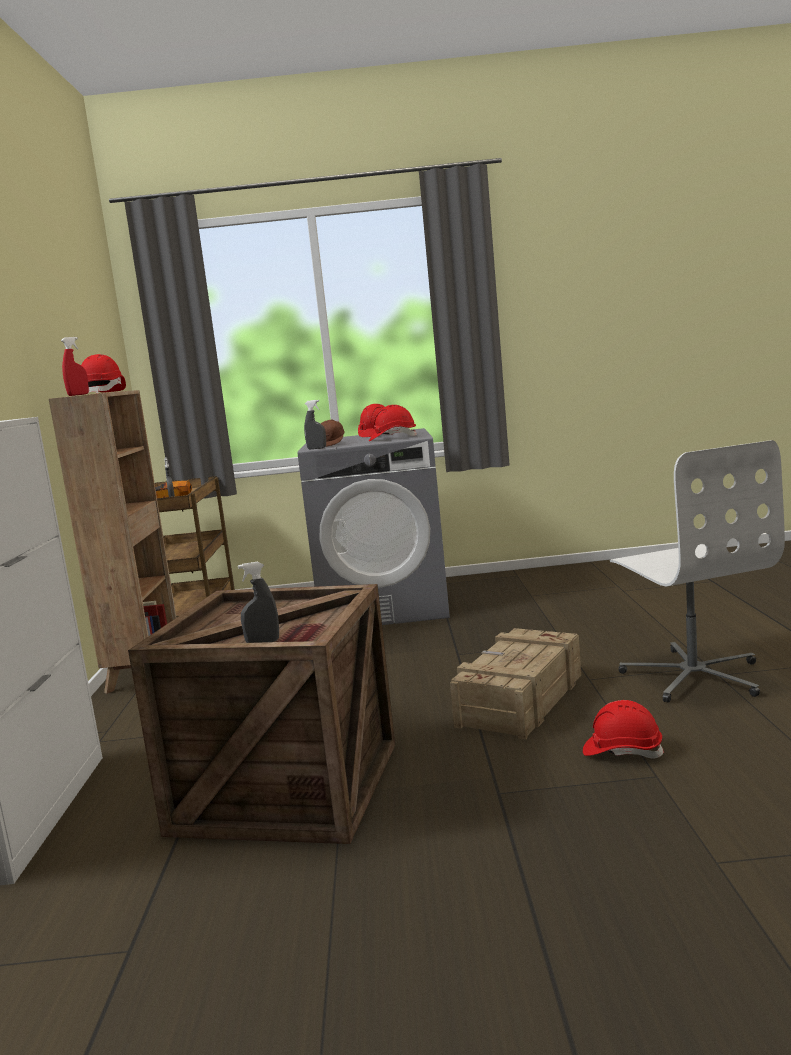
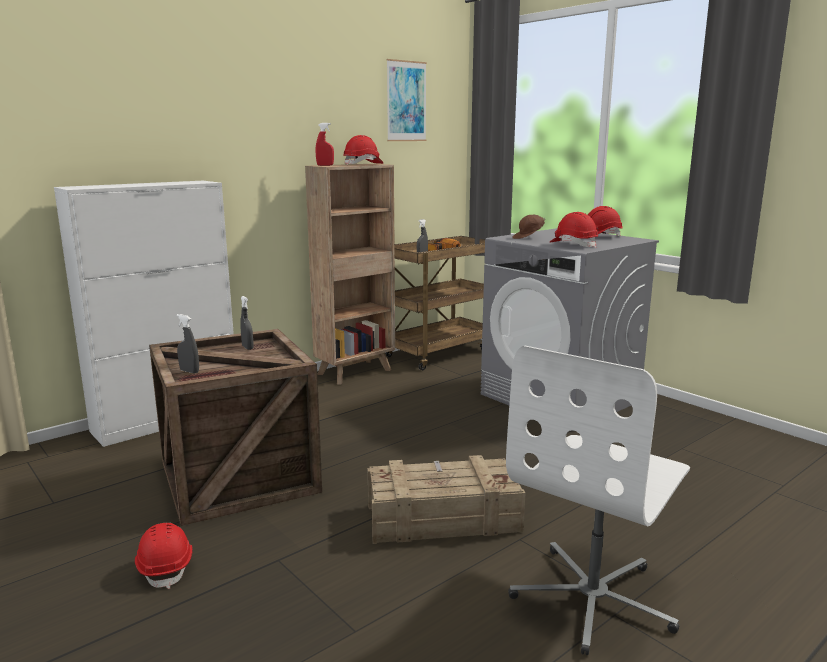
camera: 50 degrees right, 5 degrees up
grey spray bottle [304,400,326,449] -> grey spray bottle moved to [240,296,253,350]
red hard hat [583,700,664,759] -> red hard hat moved to [135,523,193,589]
none -> picture [386,59,427,141]

